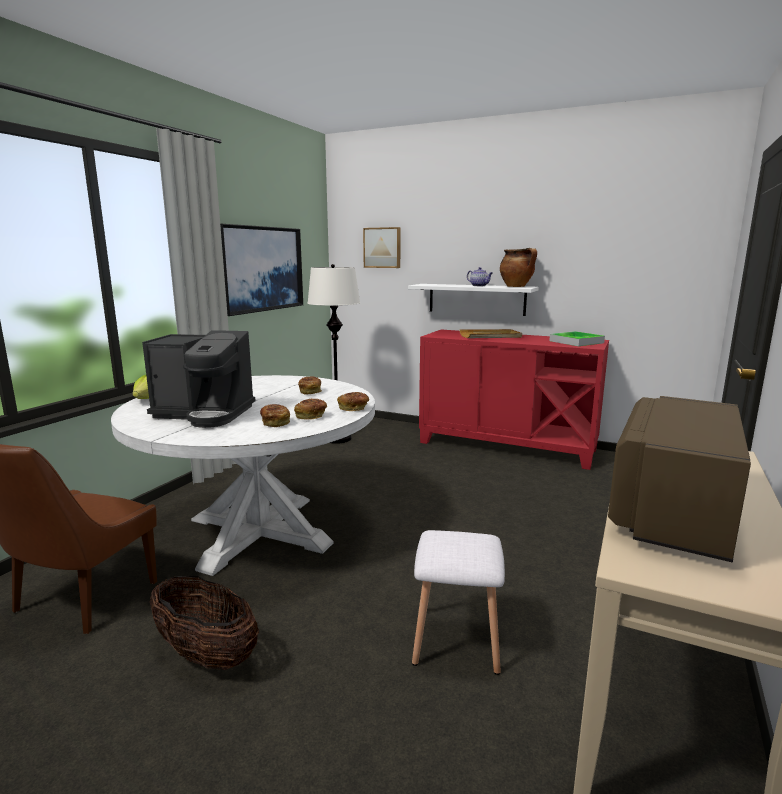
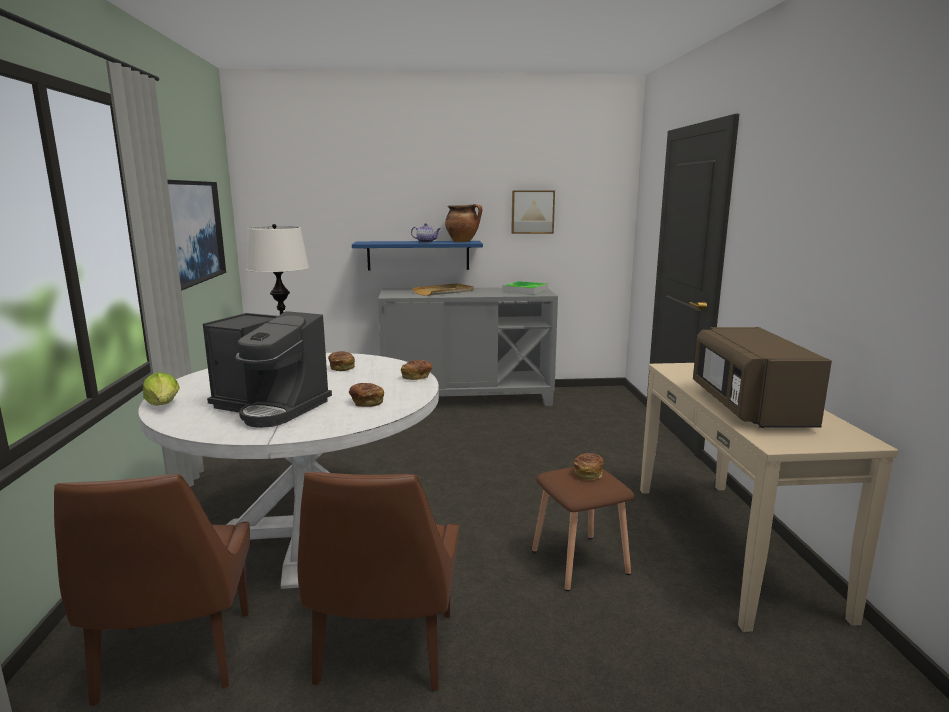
camera: 30 degrees left, 0 degrees up
coffee machine [142,330,256,428] -> coffee machine turned 45 degrees clockwise [203,311,332,428]
basket [150,576,259,670] -> brown chair [298,472,459,691]
bread [294,399,327,420] -> bread moved to [574,453,604,480]
picture [363,227,401,268] -> picture moved to [511,190,555,234]
white shelf [408,284,539,316] -> blue shelf [352,241,483,271]
white stool [412,530,505,675] -> brown stool [532,467,634,591]
red cabinet [419,330,609,470] -> grey cabinet [378,287,558,406]

